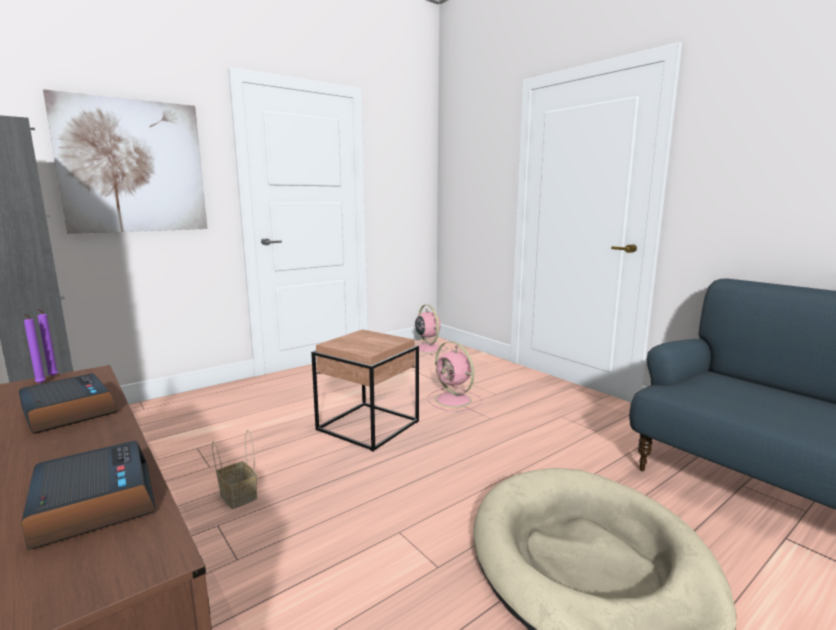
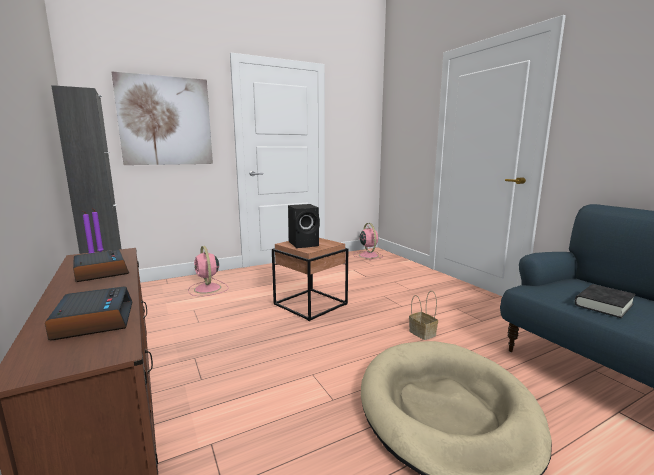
camera: 10 degrees right, 0 degrees up
basket [212,430,257,509] -> basket moved to [409,291,438,340]
pink fan [427,341,482,412] -> pink fan moved to [188,246,228,296]
none -> black speaker [288,204,320,248]
none -> black book [575,284,636,318]

